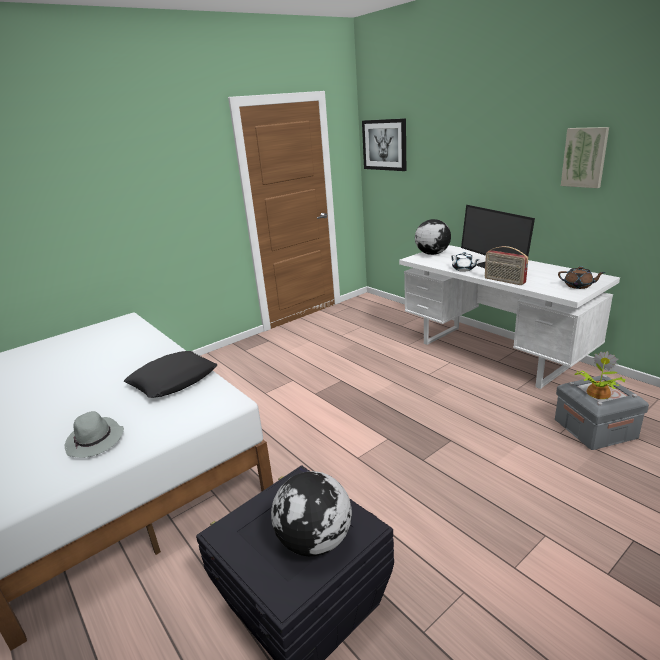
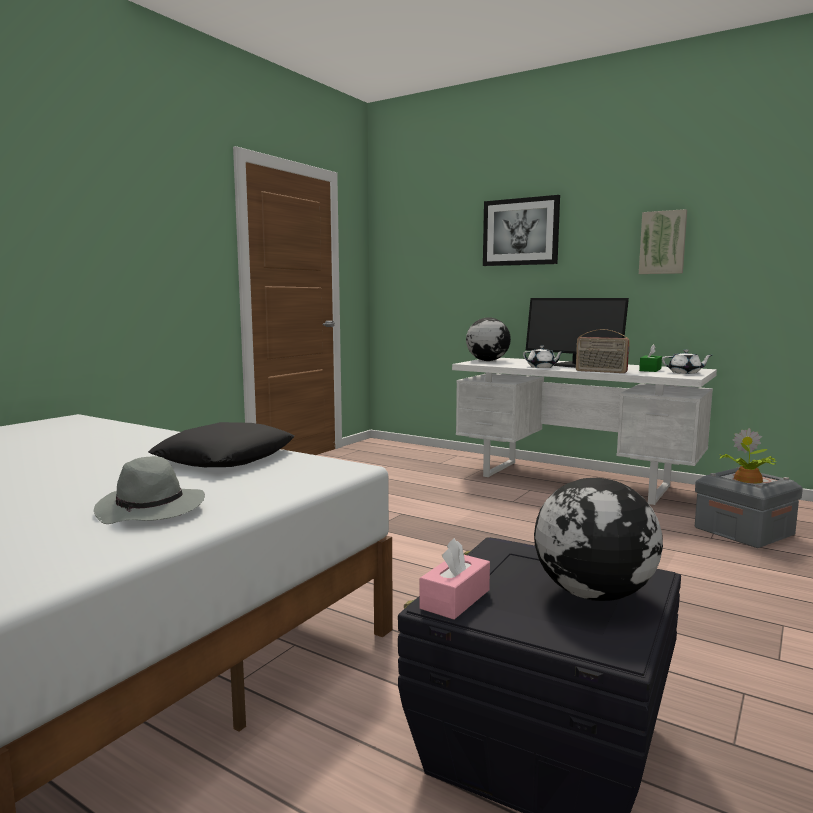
camera: 20 degrees left, 15 degrees down
picture [362,118,406,171] -> picture moved to [483,195,560,266]
brown teapot [558,266,606,289] -> white teapot [662,349,712,374]
none -> pink tissue box [420,538,490,619]
none -> green tissue box [639,344,662,372]

